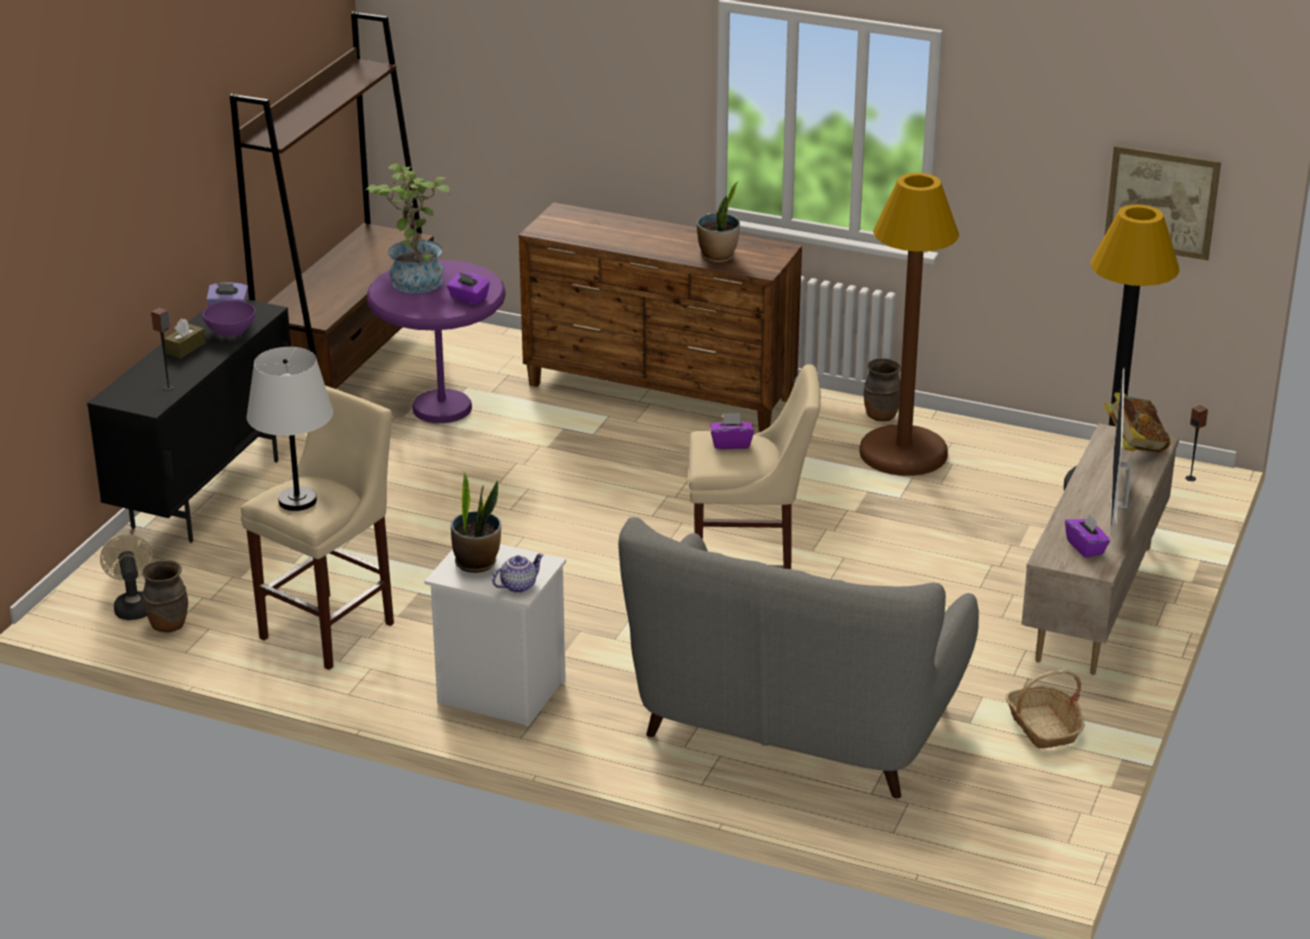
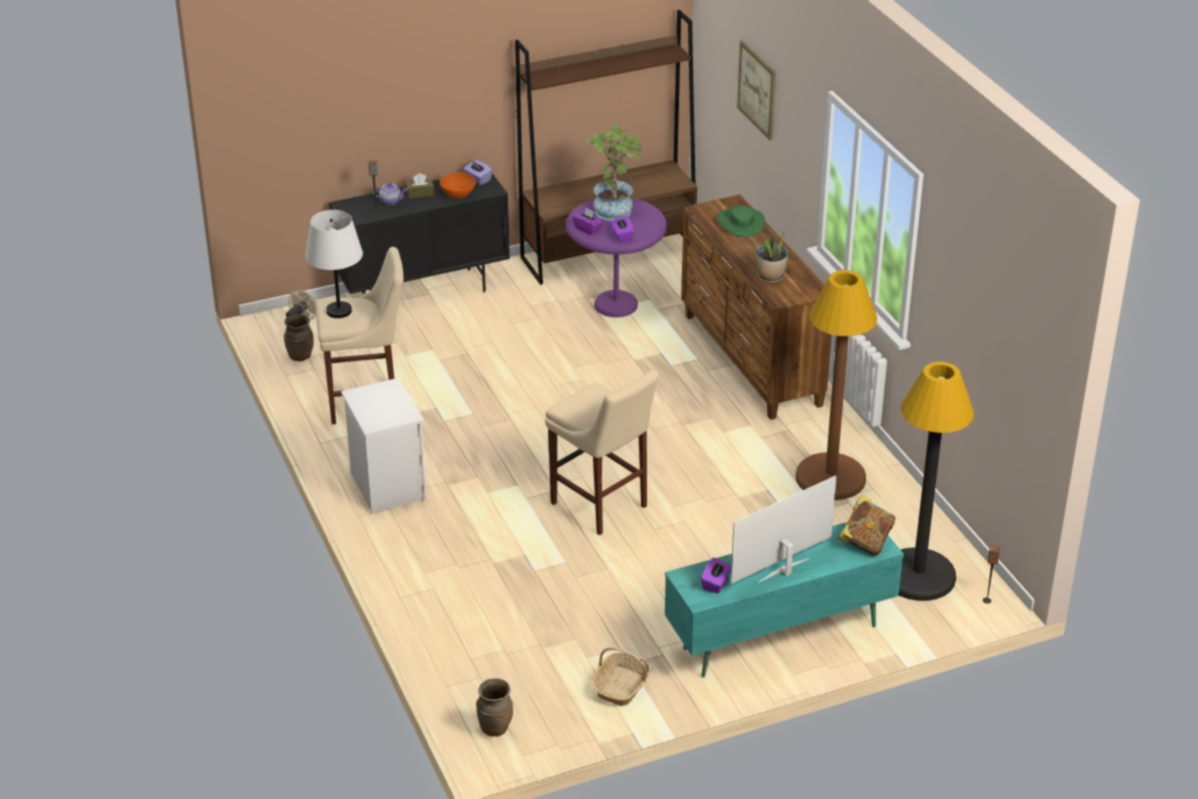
camera: 45 degrees right, 5 degrees up
purple bowl [203,300,255,337] -> orange bowl [440,173,476,199]
potted plant [451,472,501,573] -> none
teapot [492,554,544,593] -> teapot moved to [372,183,408,205]
grey sofa [618,517,979,798] -> none
purple tissue box [710,413,754,449] -> purple tissue box moved to [572,208,603,235]
brown vase [864,359,901,421] -> brown vase moved to [476,678,513,737]
beige tv stand [1021,423,1179,675] -> turquoise tv stand [665,522,904,678]
picture [1105,145,1221,260] -> picture moved to [737,41,776,140]
none -> green hat [717,205,765,237]

